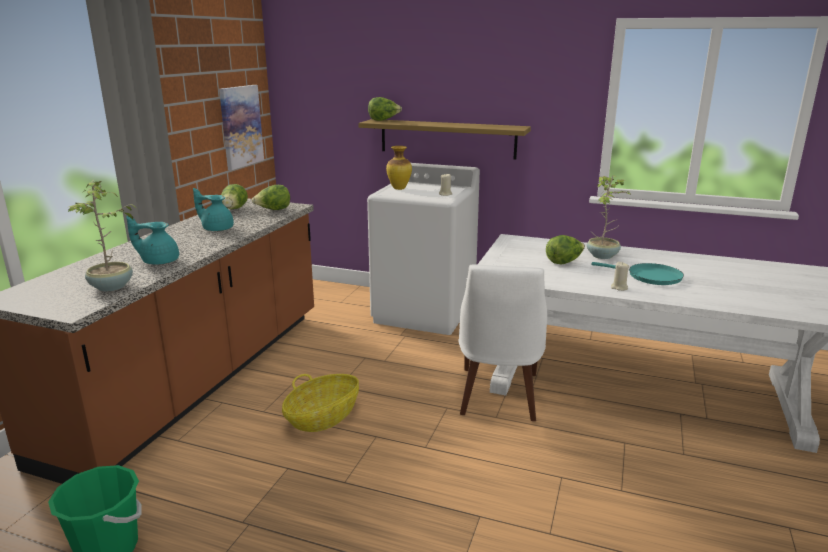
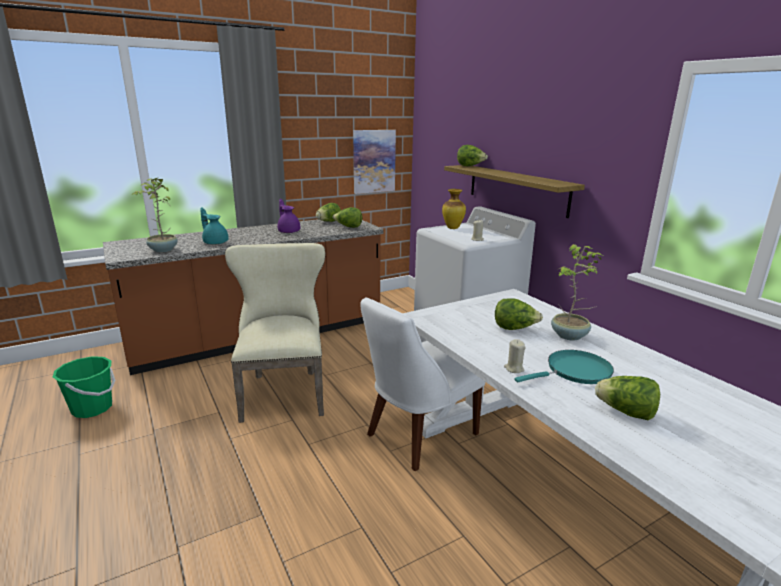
camera: 40 degrees right, 0 degrees up
turquoise teapot [193,188,234,231] -> purple teapot [277,199,300,233]
basket [282,374,359,432] -> beige chair [225,243,326,423]
turquoise frying pan [591,262,684,285] -> turquoise frying pan turned 90 degrees counterclockwise [515,350,614,384]
none -> lettuce [595,376,660,420]

